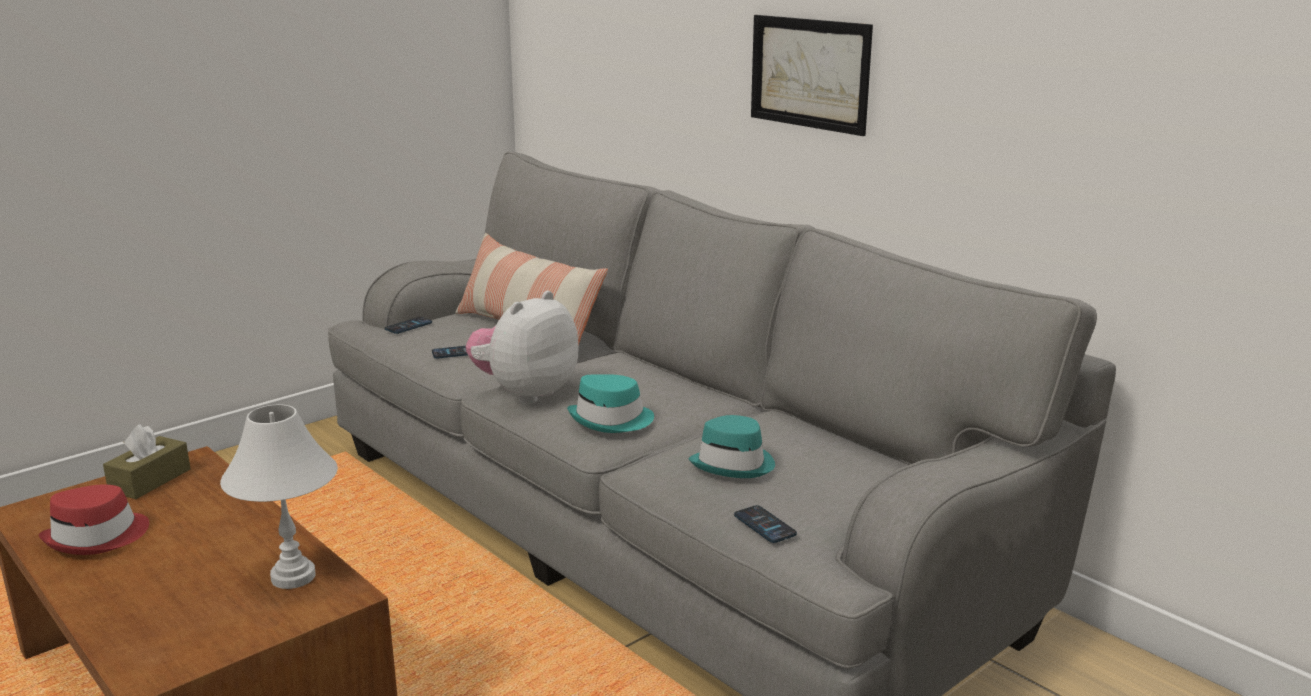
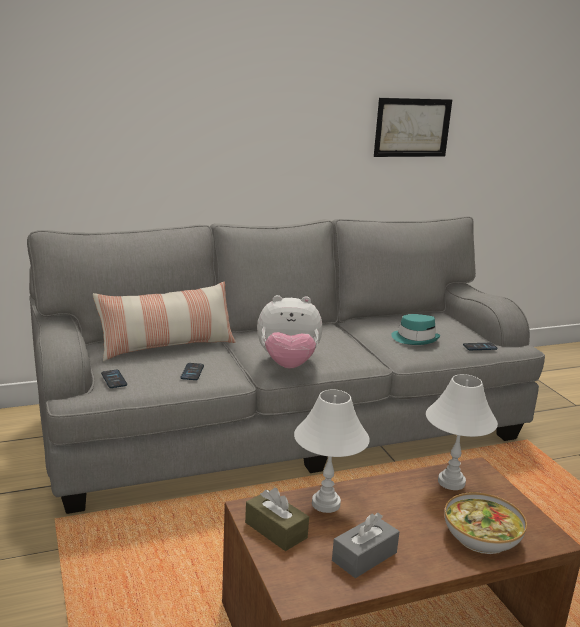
camera: 70 degrees left, 0 degrees up
red hat [39,485,149,555] -> grey tissue box [332,513,400,578]
plush toy [465,291,579,404] -> plush toy turned 60 degrees counterclockwise [257,295,323,369]
turquoise hat [567,374,654,433] -> none
picture [751,15,873,136] -> picture moved to [374,98,452,157]
none -> white table lamp [294,389,370,513]
none -> bowl [445,492,527,554]

